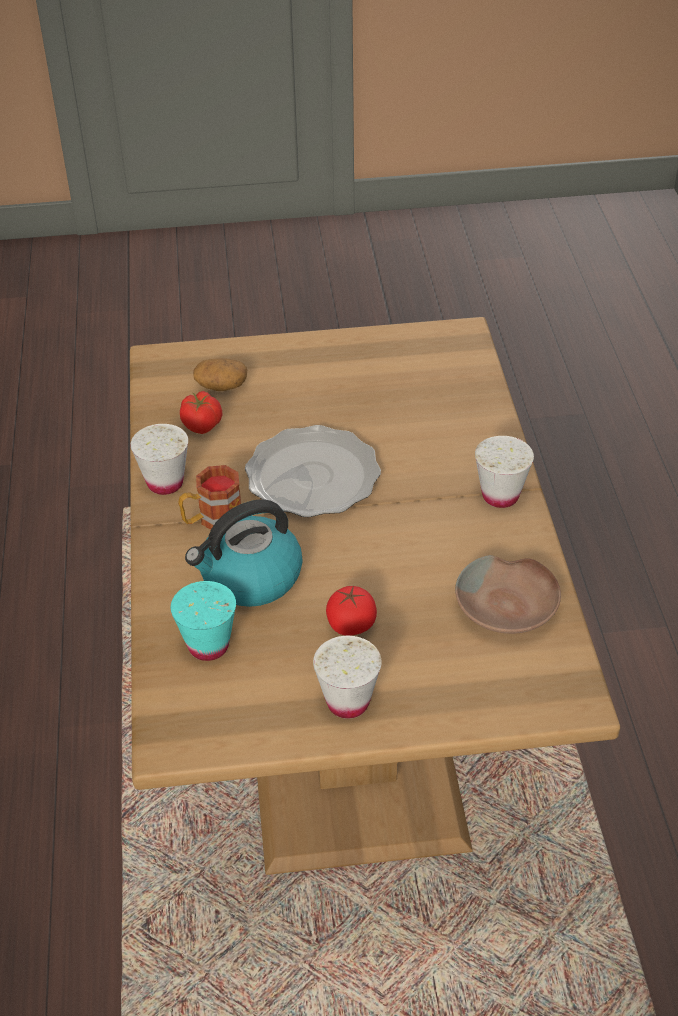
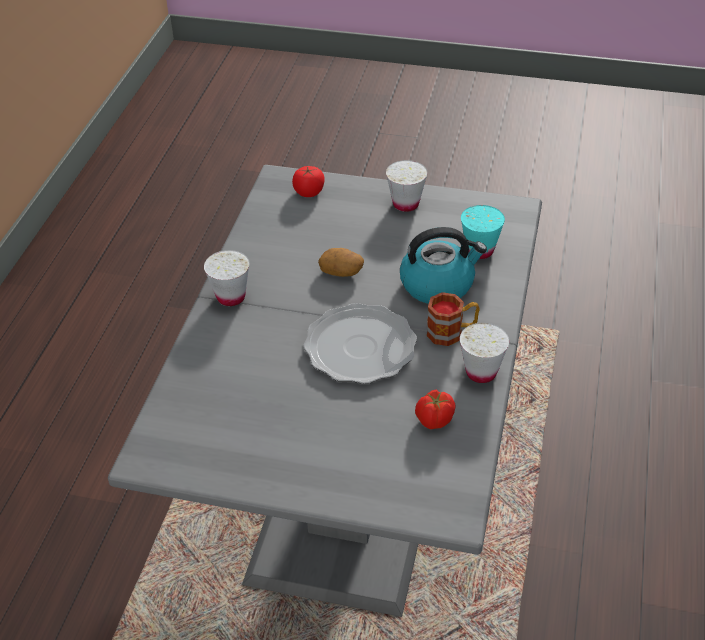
camera: 160 degrees left, 0 degrees up
brown dining table [130,317,620,875] -> grey dining table [108,165,542,617]
potato [193,358,247,391] -> potato moved to [318,248,364,277]
tomato [326,585,377,636] -> tomato moved to [292,166,325,197]
brown bowl [455,555,561,634] -> none

